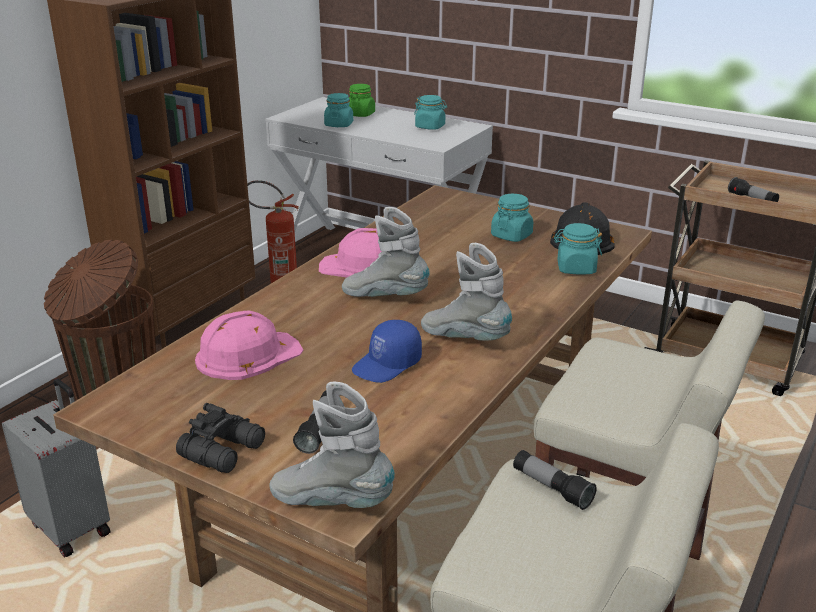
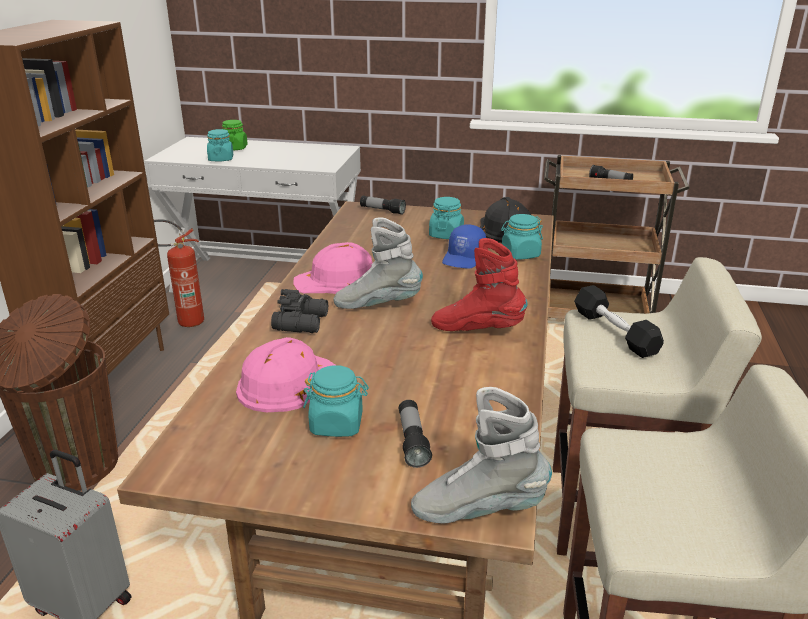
camera: 20 degrees left, 0 degrees up
black binoculars [176,403,265,473] -> black binoculars moved to [271,289,328,333]
blue cap [352,320,422,383] -> blue cap moved to [442,224,486,269]
turquoise jar [414,95,447,130] -> turquoise jar moved to [303,365,369,437]
grey boot [421,243,512,341] -> red boot [431,238,528,331]
flashlight [513,450,597,510] -> flashlight moved to [360,196,406,215]
none -> black dumbbell [574,285,664,358]

